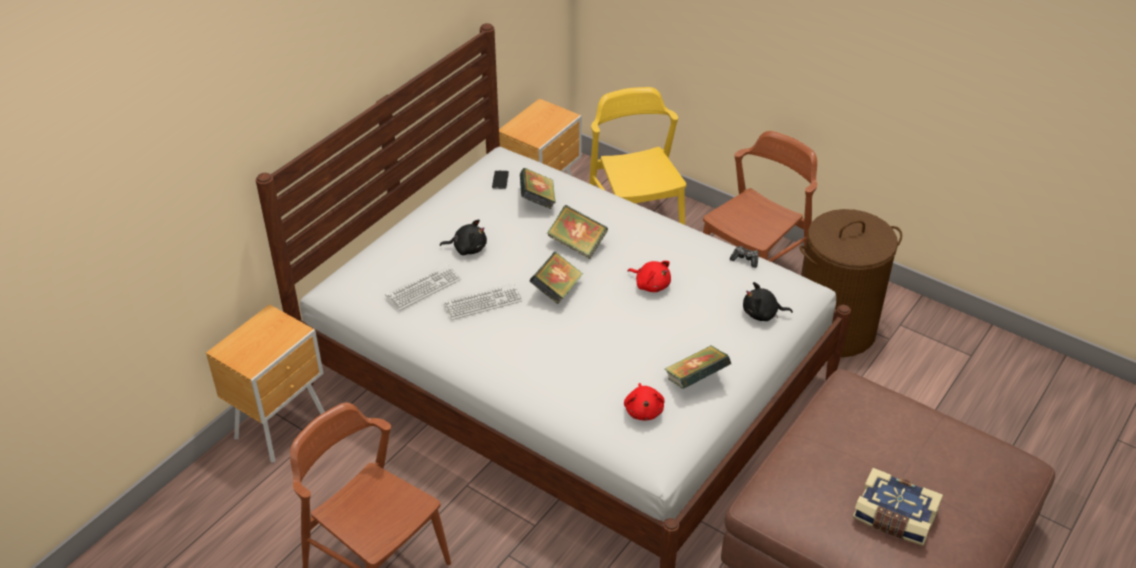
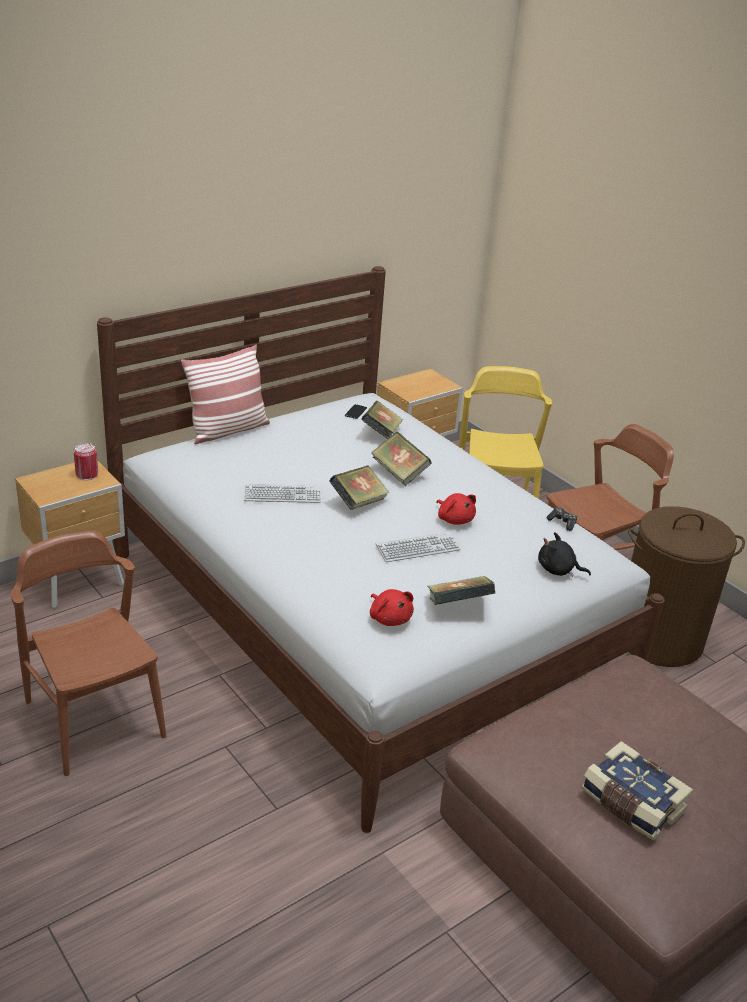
camera: 15 degrees right, 10 degrees down
keyboard [385,263,461,310] -> keyboard moved to [376,531,460,562]
black plush toy [440,219,487,255] -> none
red plush toy [624,383,665,420] -> red plush toy turned 45 degrees counterclockwise [370,589,414,626]
none -> can [74,443,98,480]
none -> pillow [181,345,270,444]

